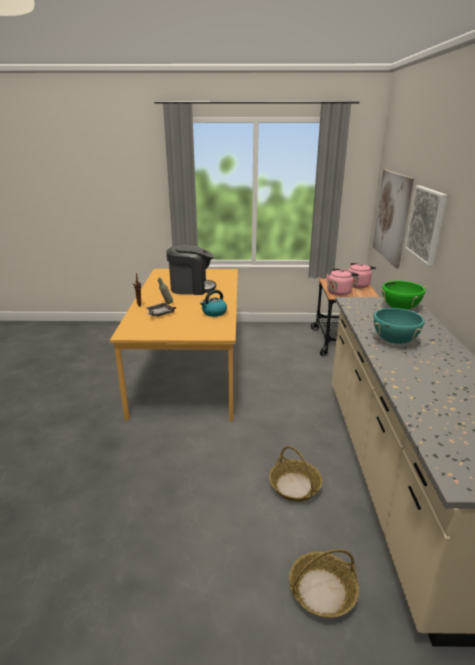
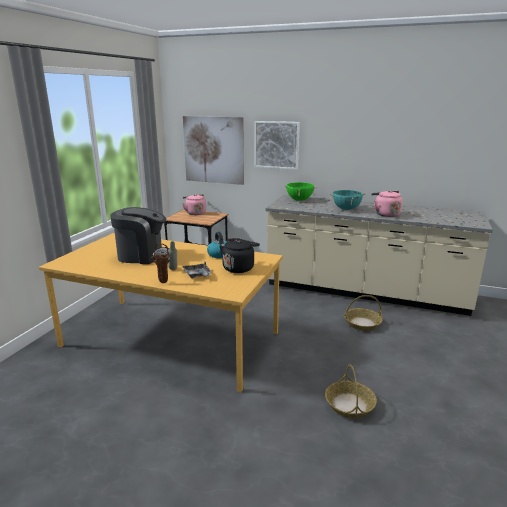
camera: 70 degrees left, 5 degrees down
coffee machine [166,245,216,295] -> coffee machine turned 75 degrees clockwise [111,207,169,264]
basket [289,549,359,618] -> basket moved to [325,364,377,418]
pink kettle [326,269,359,296] -> pink kettle moved to [371,190,403,217]
none -> black kettle [219,238,260,273]

